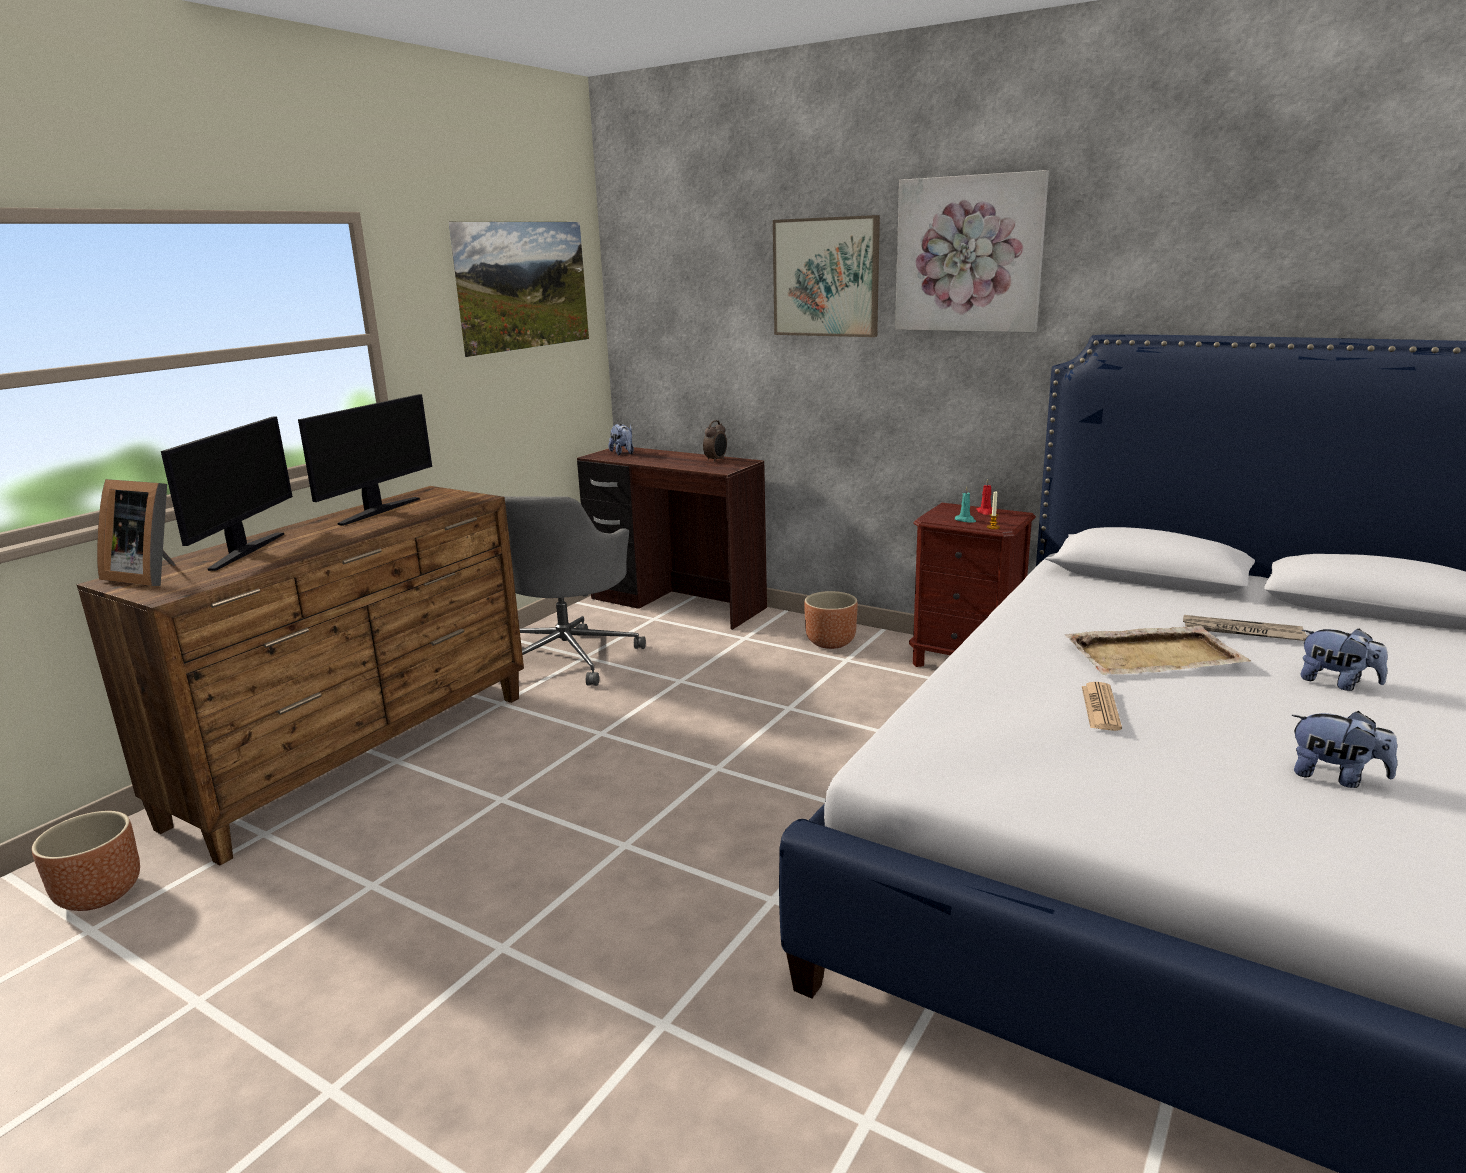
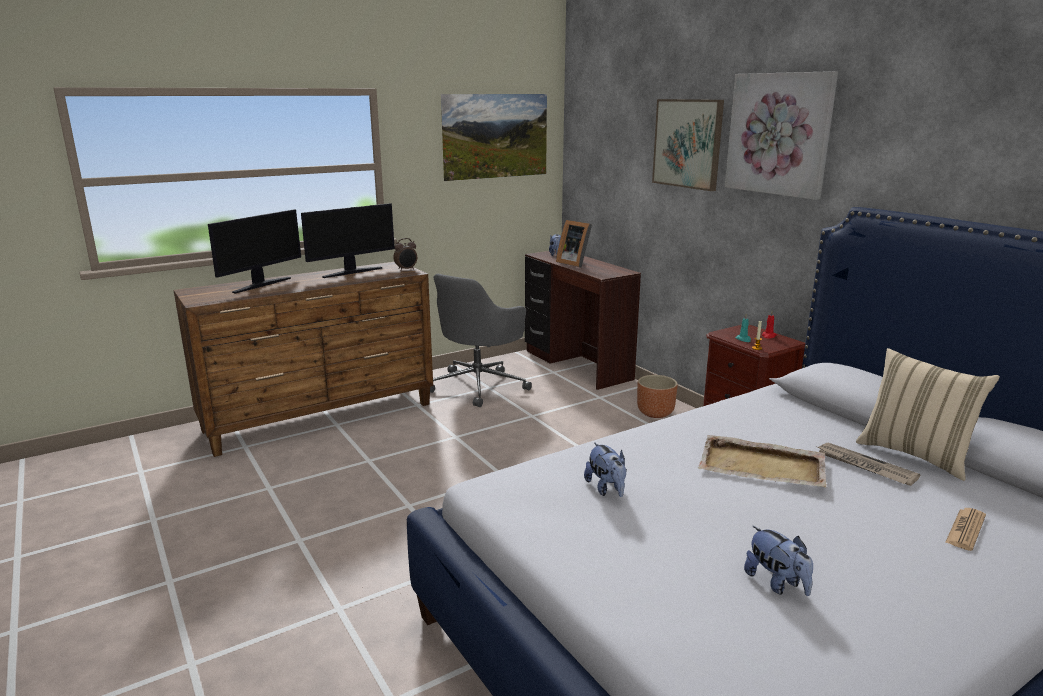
camera: 25 degrees right, 0 degrees up
brown planter [32,811,140,911] -> none
picture frame [97,479,176,586] -> picture frame moved to [556,220,592,267]
alarm clock [703,420,727,462] -> alarm clock moved to [393,238,417,271]
newspaper [1082,682,1122,731] -> newspaper moved to [945,508,986,551]
plush toy [1300,628,1388,691] -> plush toy moved to [584,442,627,497]
none -> beige pillow [856,348,1000,481]

